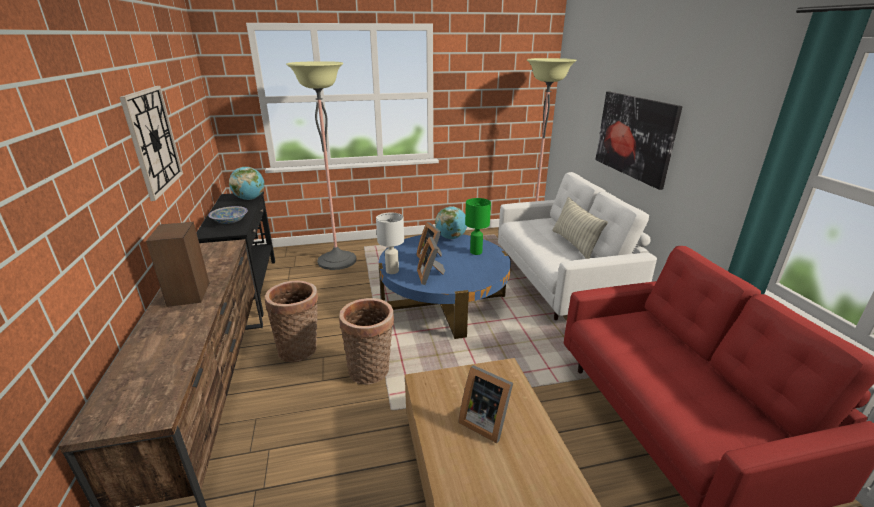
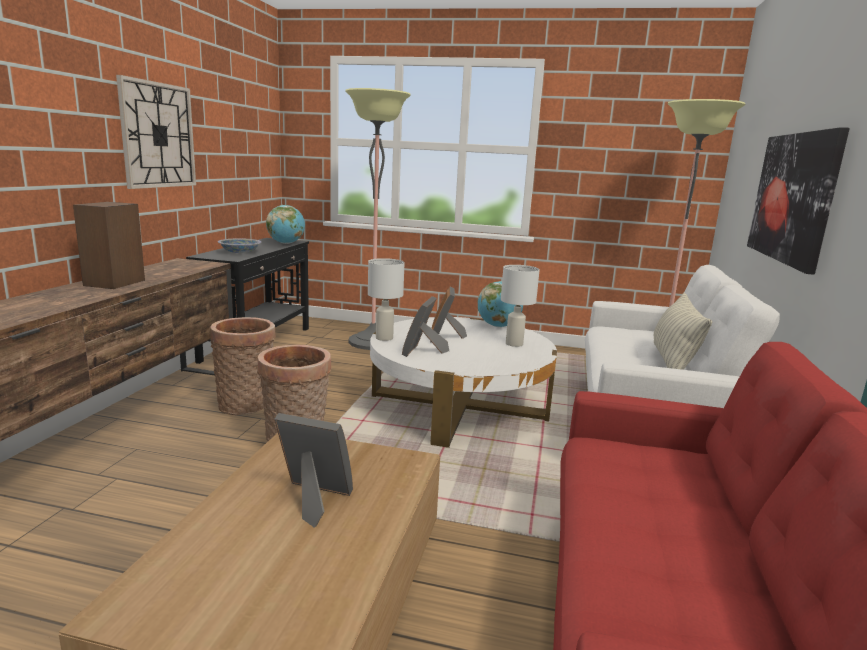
camera: 25 degrees right, 10 degrees down
blue coffee table [378,235,511,339] -> white coffee table [370,317,557,448]
picture frame [458,365,513,443] -> picture frame turned 135 degrees clockwise [274,413,353,528]
green table lamp [465,198,491,255] -> white table lamp [501,265,540,347]

